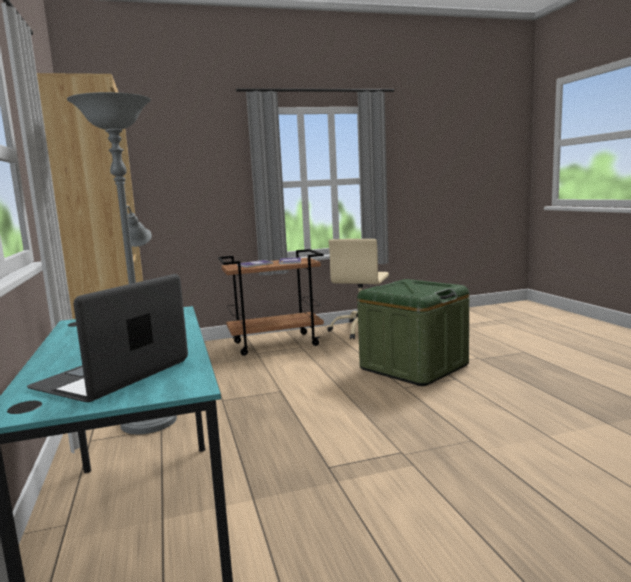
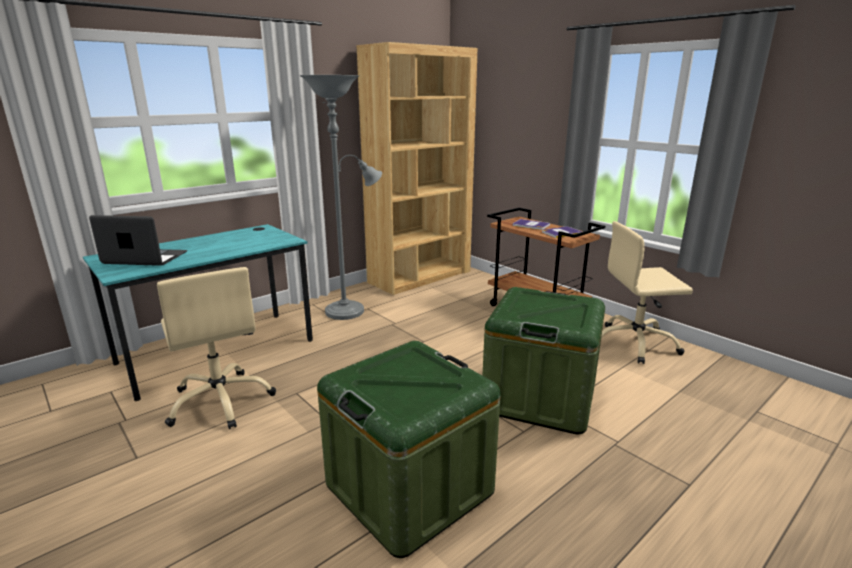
camera: 65 degrees right, 10 degrees up
none -> beige office chair [157,267,276,429]
none -> green storage box [317,341,501,558]

